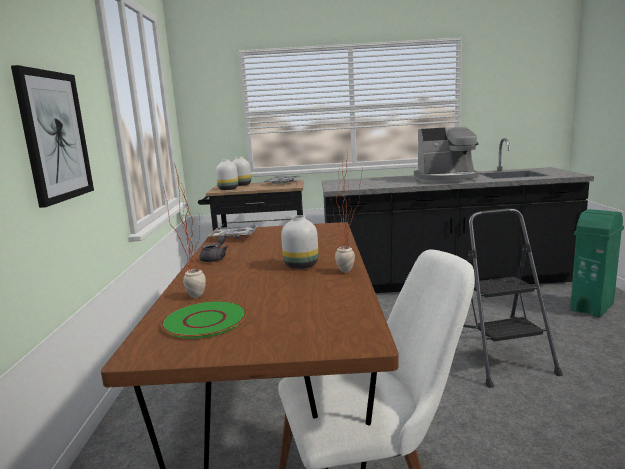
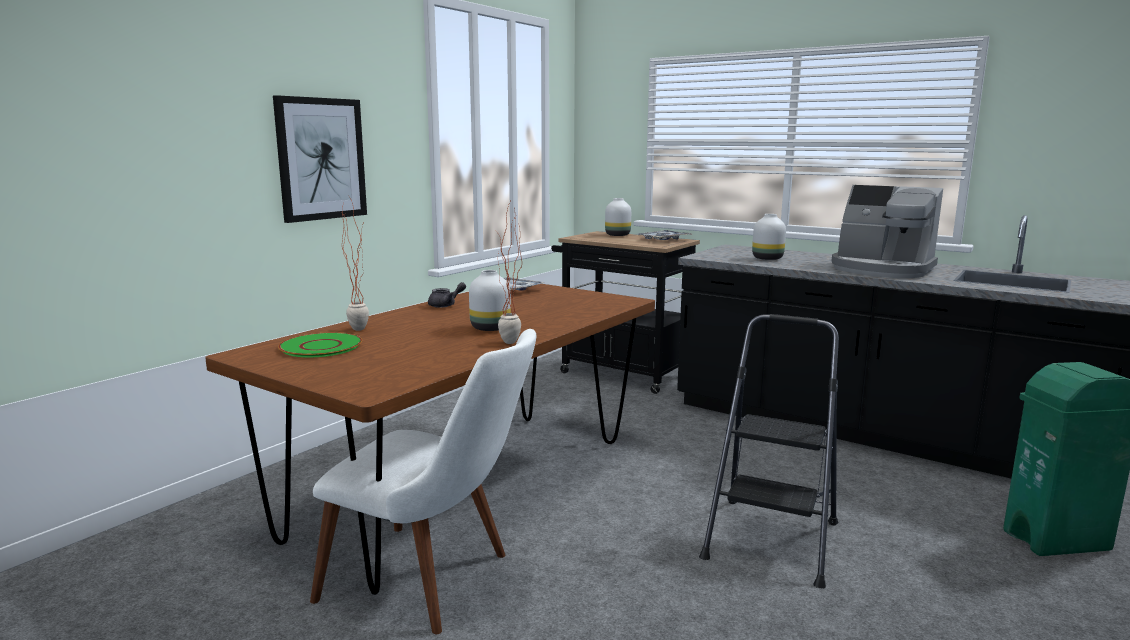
camera: 35 degrees right, 0 degrees up
white vase [216,159,238,190] -> white vase moved to [752,214,786,260]

